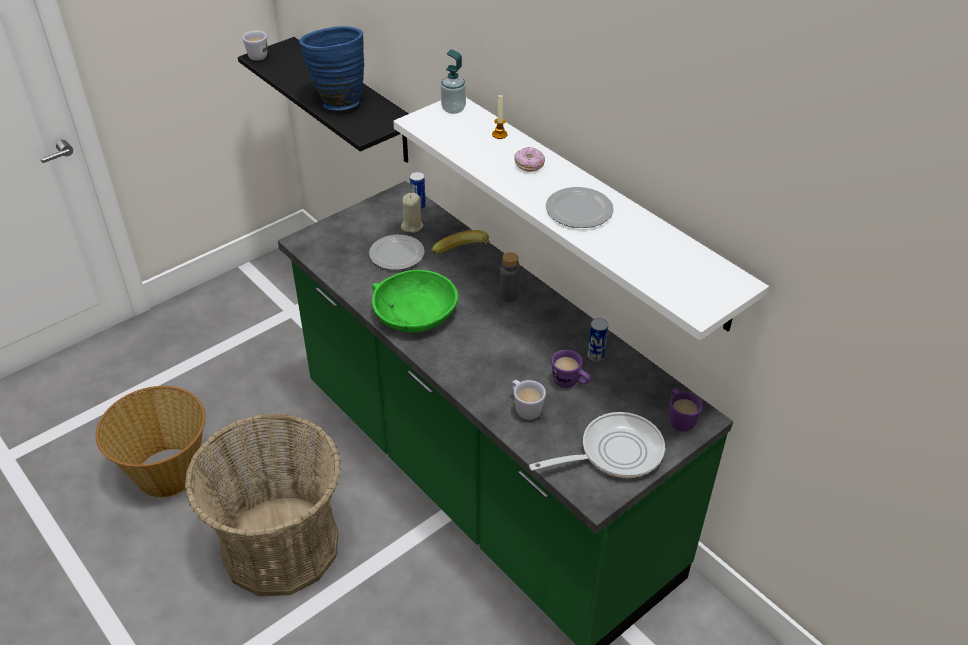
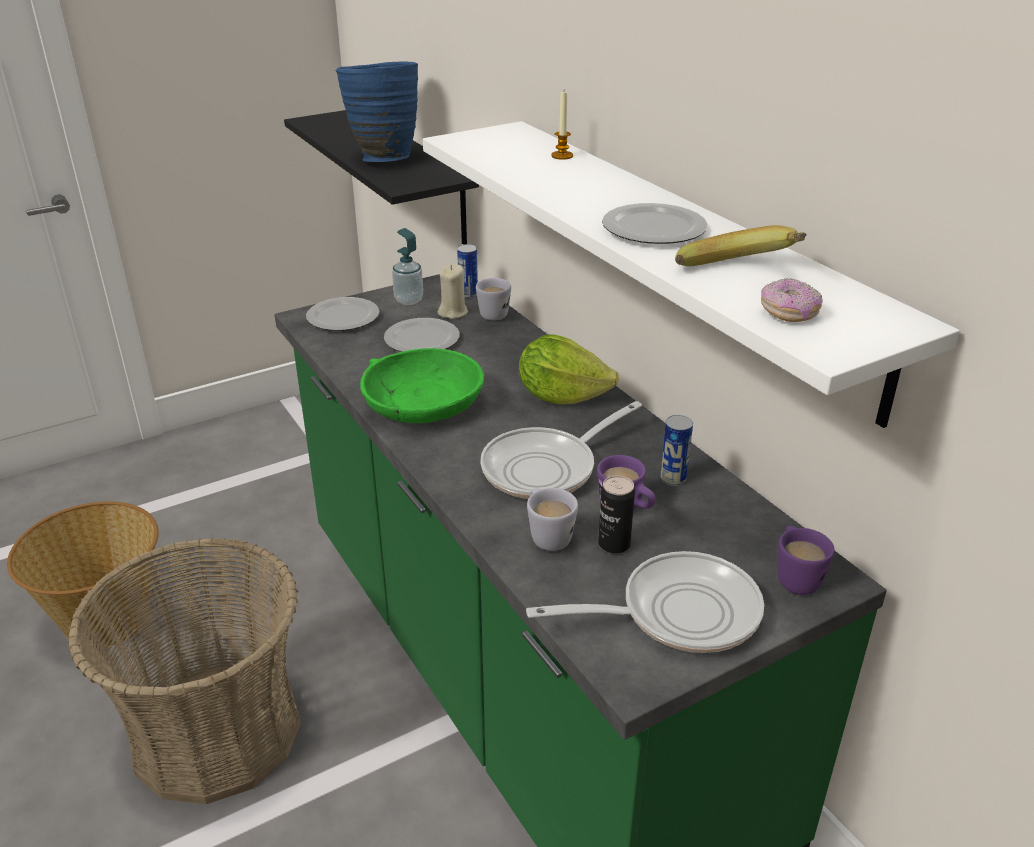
camera: 10 degrees right, 10 degrees down
white mug [243,31,267,61] -> white mug moved to [476,278,511,321]
banana [432,230,490,254] -> banana moved to [675,225,807,266]
soap dispenser [441,49,466,114] -> soap dispenser moved to [392,228,423,305]
grey bottle [500,252,520,302] -> lettuce [519,334,619,404]
donut [514,147,545,172] -> donut moved to [761,278,823,322]
none -> plate [306,297,380,331]
none -> frying pan [480,401,642,499]
none -> can [598,475,635,554]

